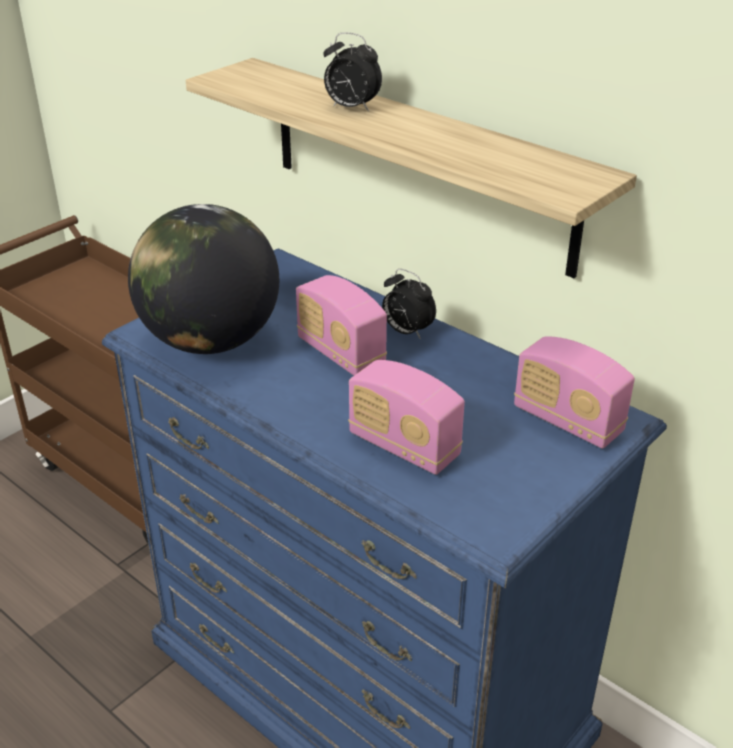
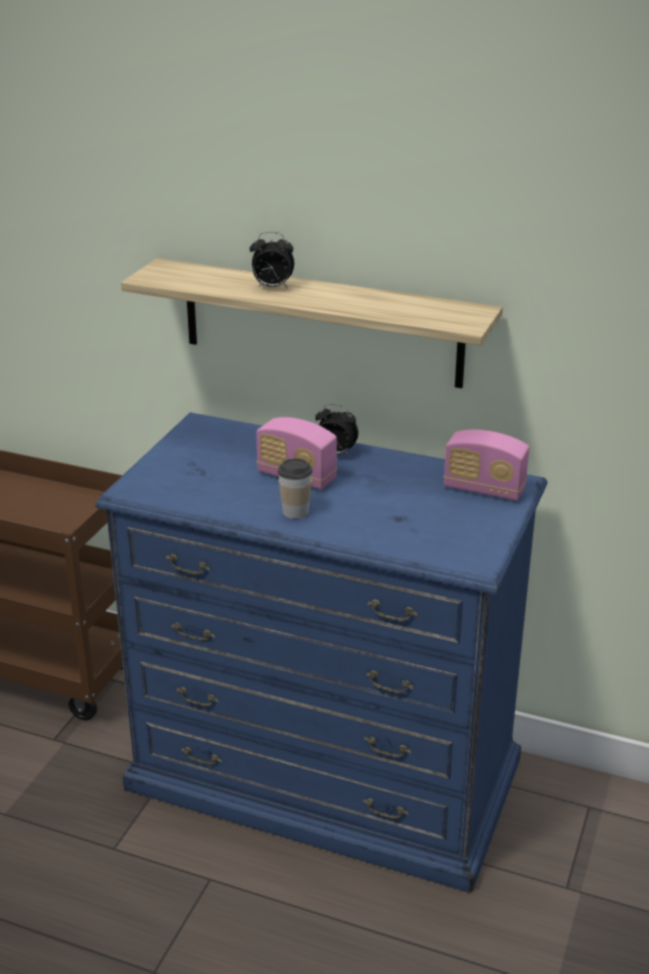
camera: 20 degrees left, 5 degrees down
globe [128,204,279,354] -> none
radio [348,360,465,475] -> none
none -> cup [278,458,312,519]

